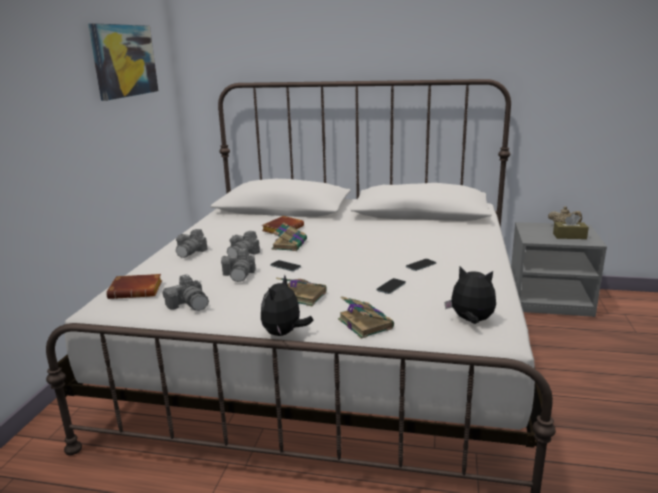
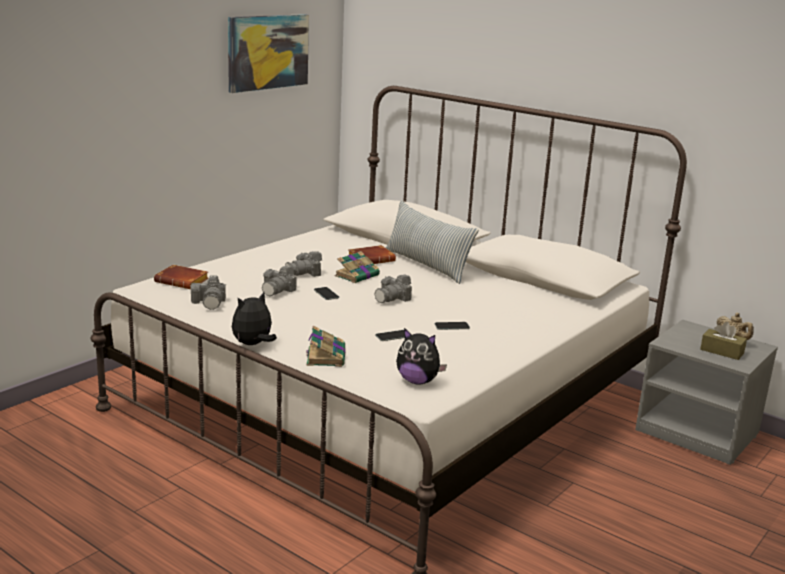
camera: 25 degrees right, 0 degrees up
camera [176,229,208,258] -> camera moved to [374,274,412,303]
book [276,277,327,306] -> none
plush toy [444,266,496,324] -> plush toy turned 150 degrees clockwise [396,328,447,384]
none -> pillow [386,201,479,284]

